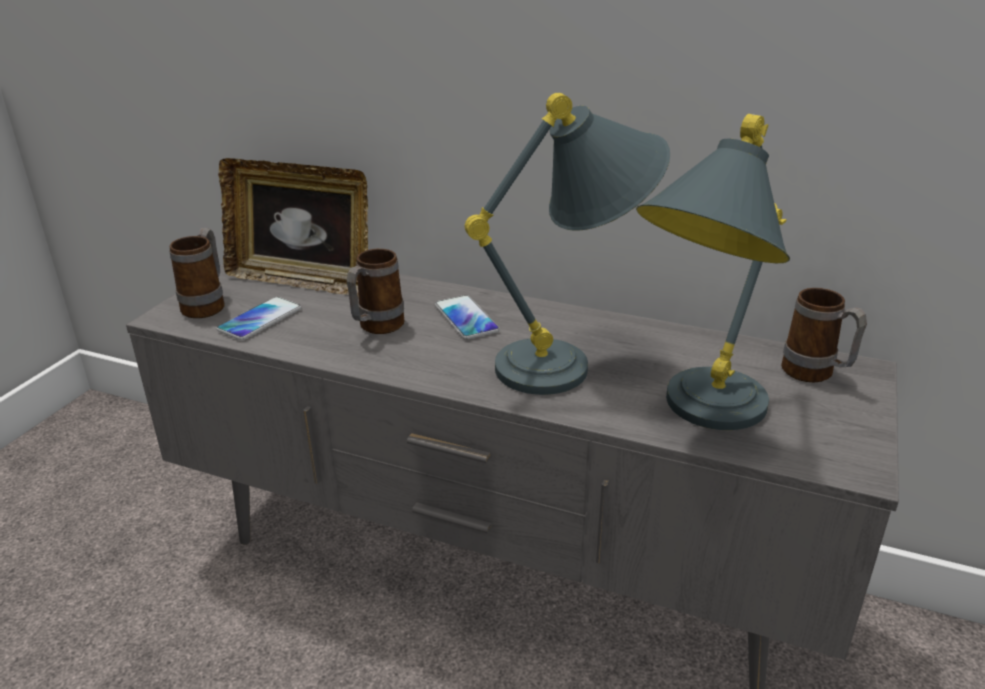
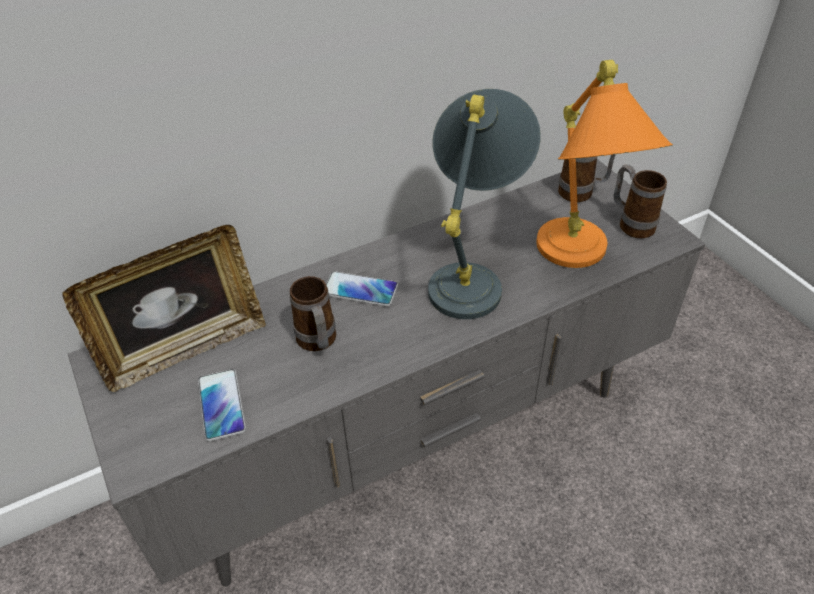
camera: 50 degrees left, 15 degrees up
mug [170,228,225,318] -> mug moved to [614,165,667,238]
grey table lamp [636,114,790,430] -> orange table lamp [536,60,673,268]

